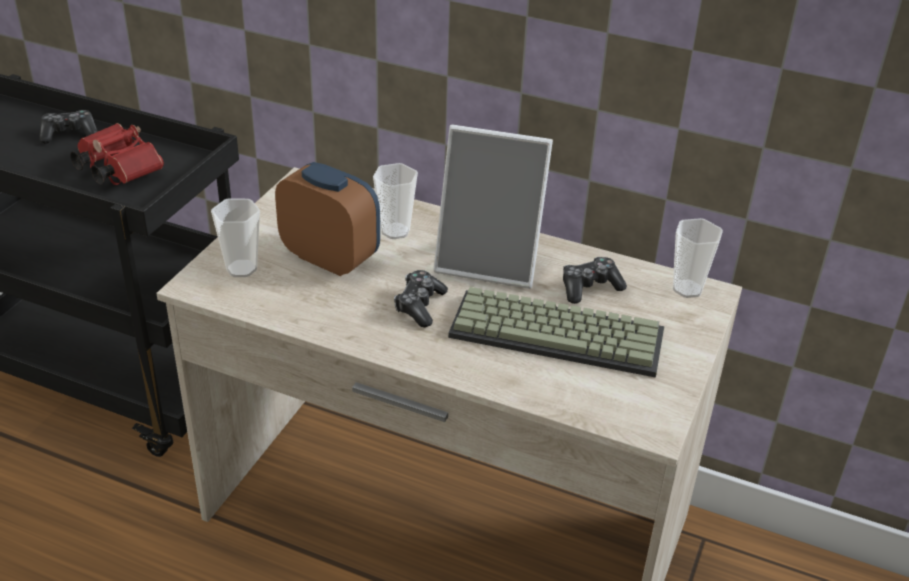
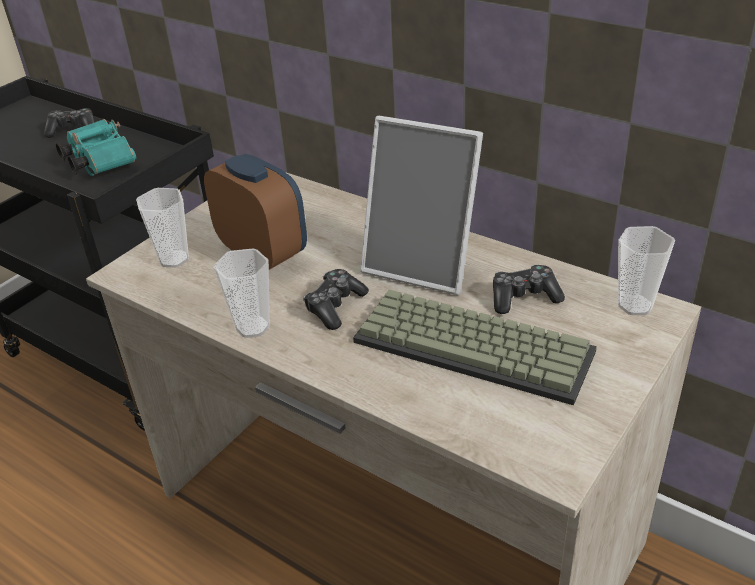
camera: 15 degrees right, 0 degrees up
red binoculars [70,123,164,185] -> turquoise binoculars [56,119,136,176]
cup [373,163,418,239] -> cup moved to [214,248,270,338]

